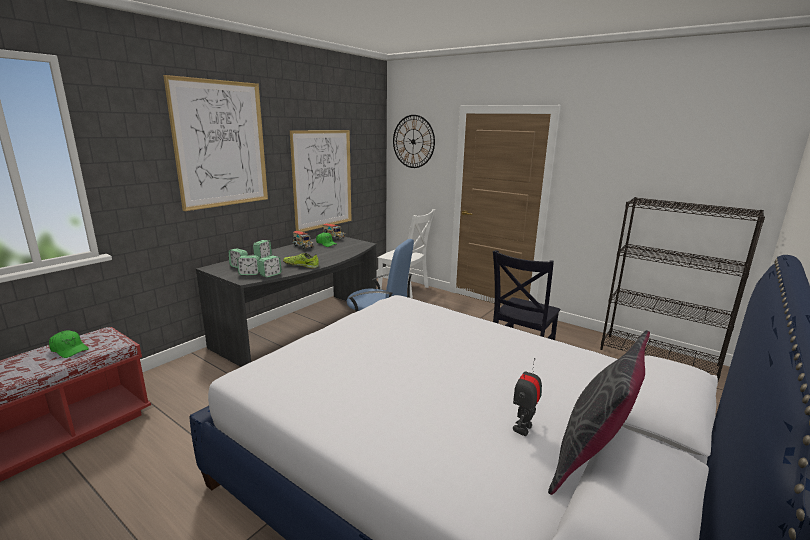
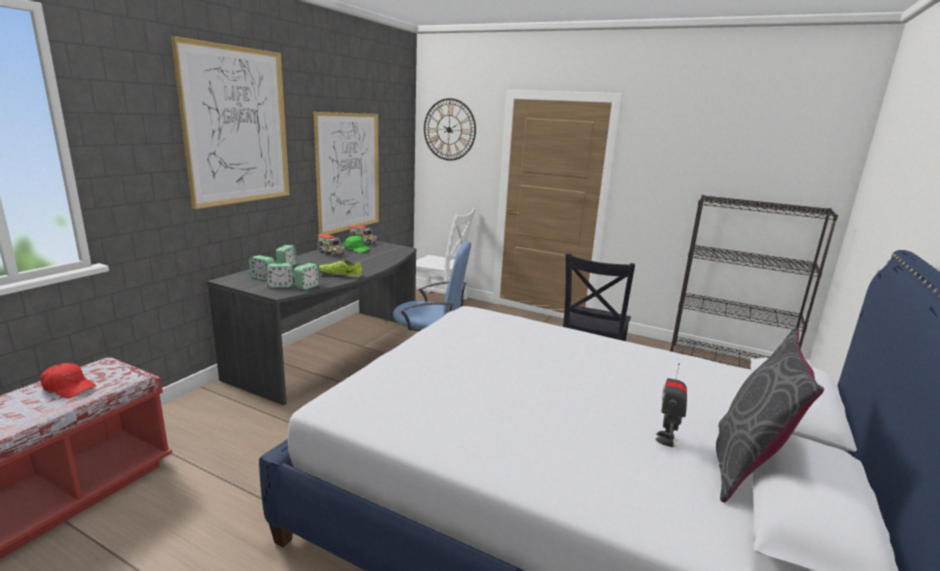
camera: 10 degrees left, 0 degrees up
green cap [49,331,89,358] -> red cap [40,363,96,398]

